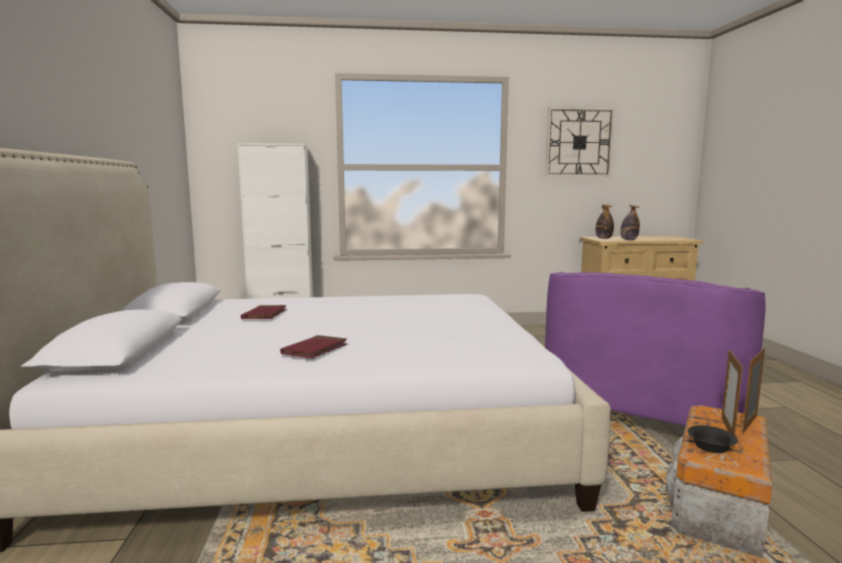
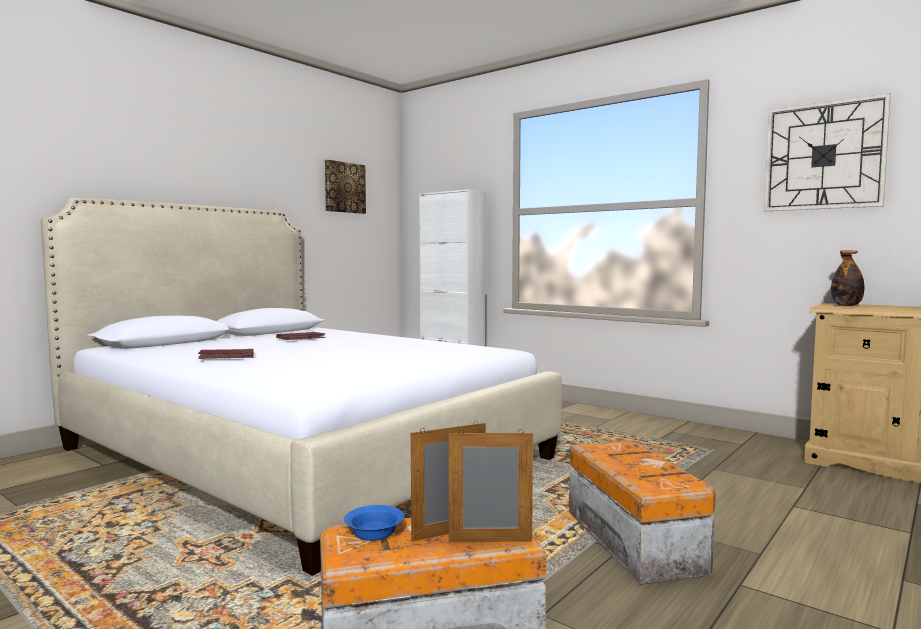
camera: 45 degrees right, 5 degrees down
purple armchair [545,272,766,426] -> storage box [569,441,716,585]
bottle [620,205,640,240] -> none
black bowl [688,425,738,453] -> blue bowl [344,505,404,541]
none -> picture [325,160,366,214]

